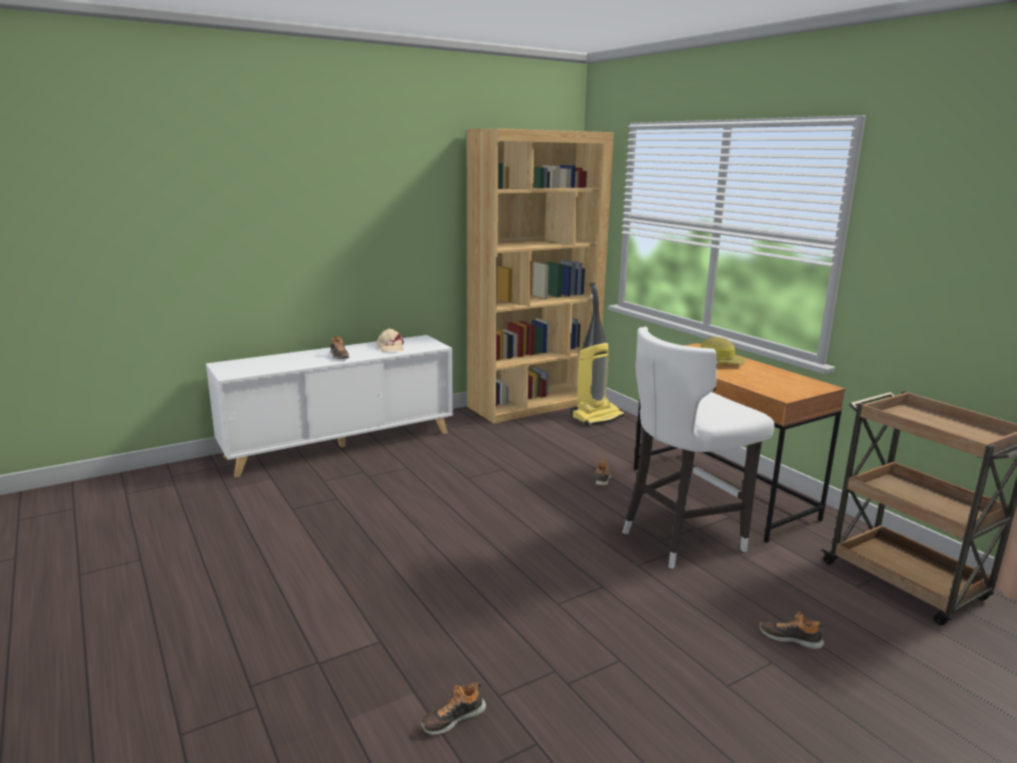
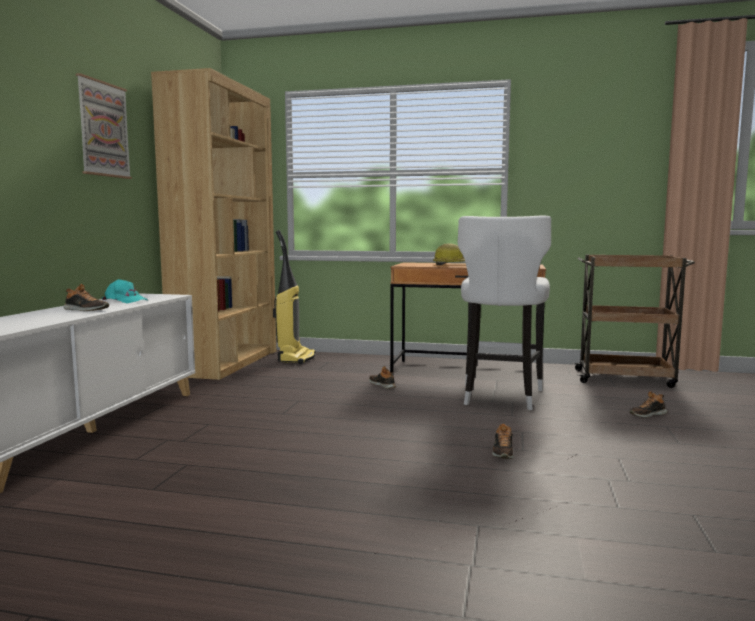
camera: 45 degrees left, 10 degrees down
beige cap [376,329,404,352] -> turquoise cap [102,279,148,303]
shoe [420,682,486,735] -> shoe moved to [492,423,514,459]
none -> picture [76,73,132,179]

